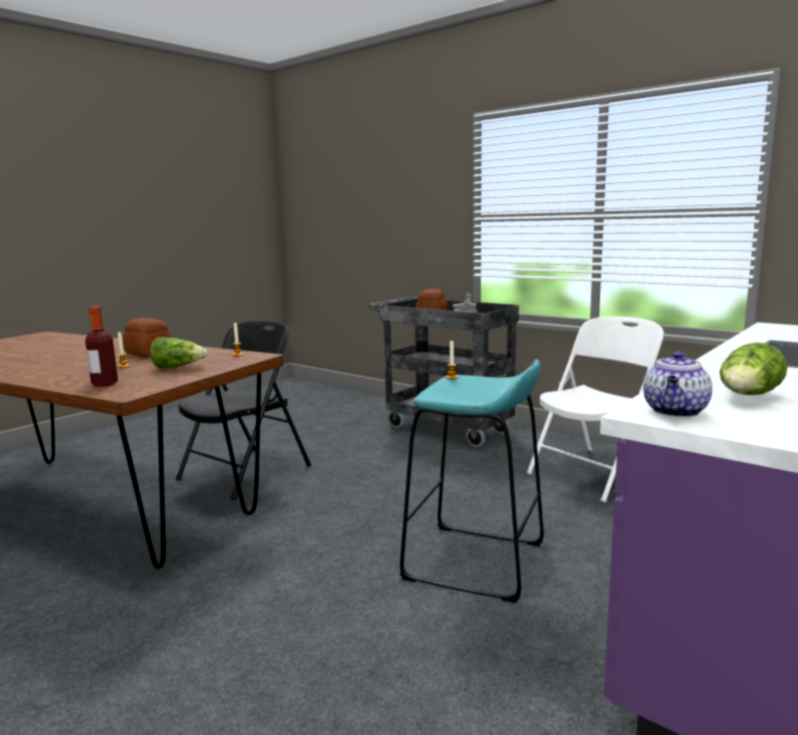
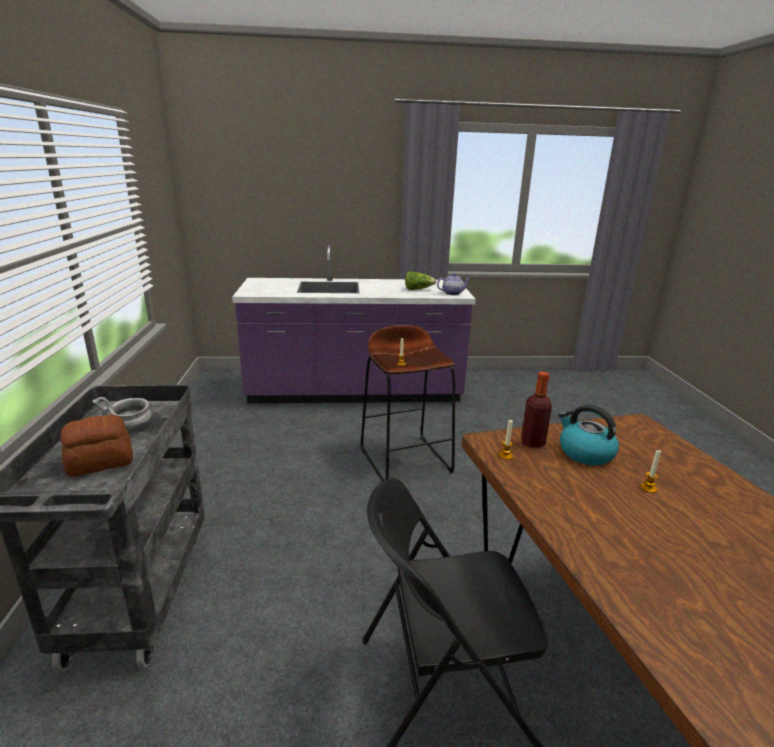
camera: 135 degrees left, 10 degrees up
bottle [85,306,118,387] -> bottle moved to [521,372,552,448]
bread [123,318,172,357] -> none
lettuce [150,337,207,369] -> kettle [559,405,619,465]
turquoise stool [400,359,544,603] -> brown stool [361,325,455,482]
white chair [527,316,664,503] -> none

